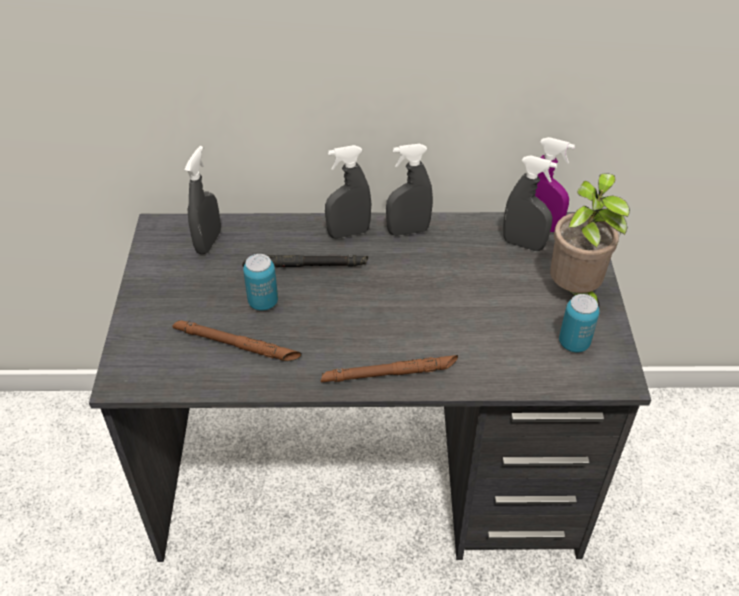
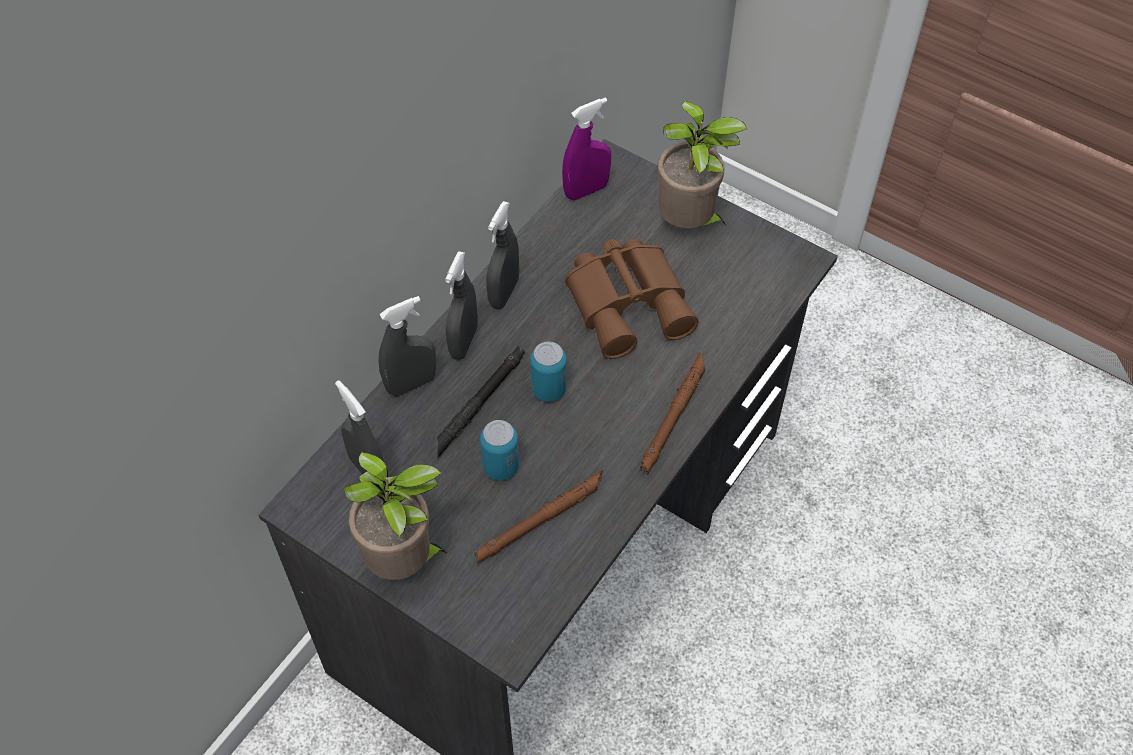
camera: 55 degrees left, 10 degrees up
grey spray bottle [503,155,557,251] -> grey spray bottle moved to [378,296,436,396]
can [559,294,600,352] -> can moved to [531,341,567,402]
none -> potted plant [344,452,448,580]
none -> brown binoculars [565,239,699,359]

